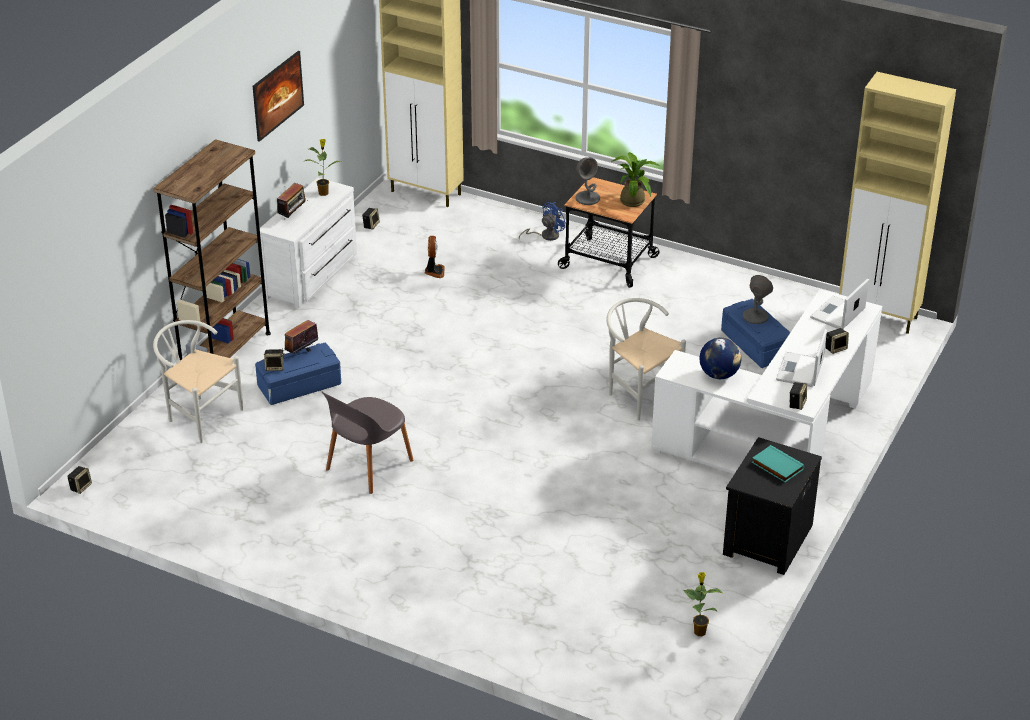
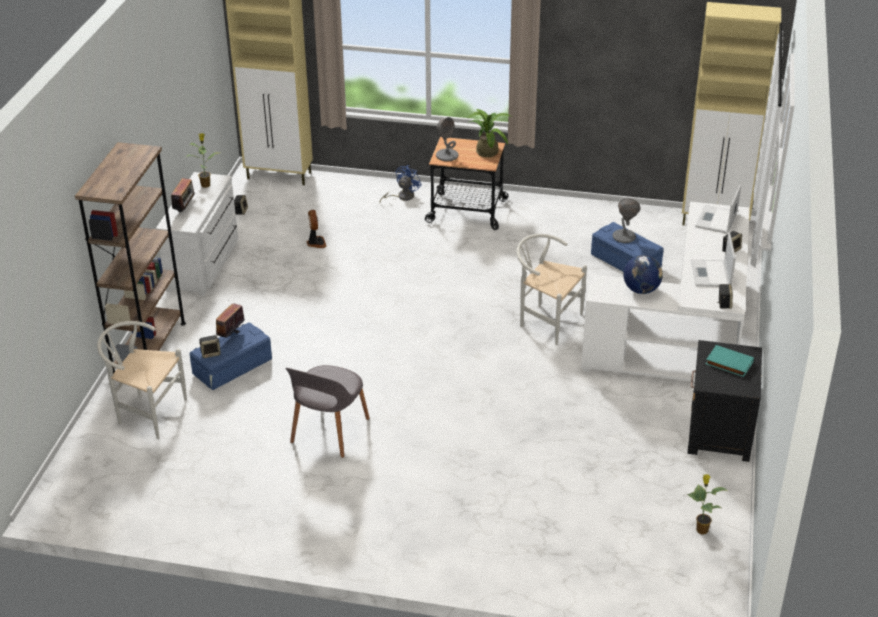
camera: 15 degrees left, 0 degrees up
speaker [67,466,92,494] -> none
picture [253,51,304,142] -> none

